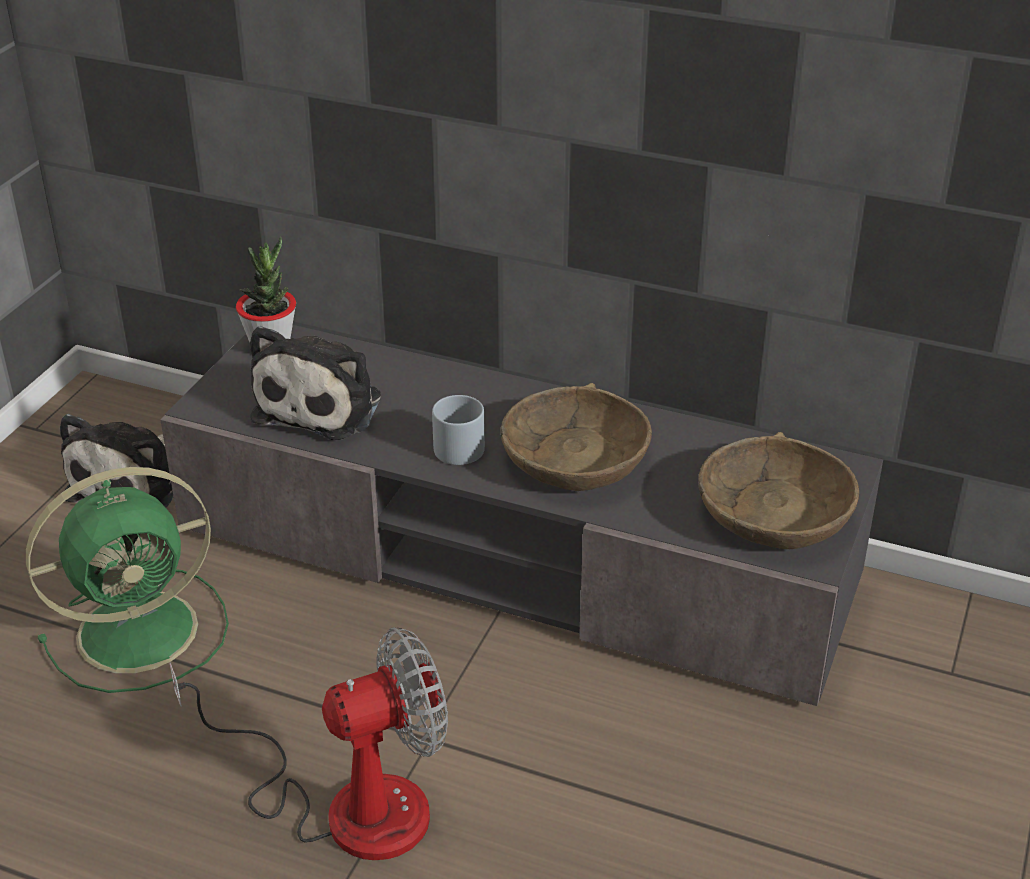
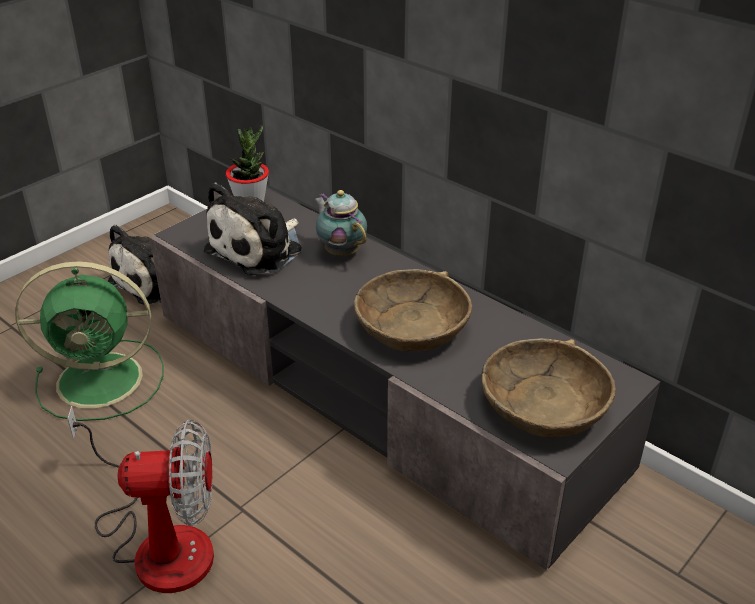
camera: 20 degrees right, 0 degrees up
grey mug [432,395,485,465] -> none
none -> teapot [314,190,367,256]

